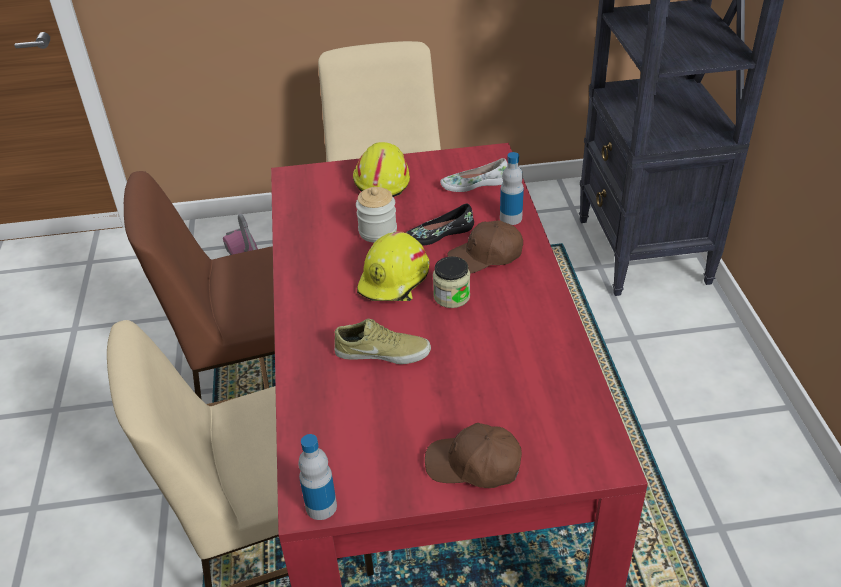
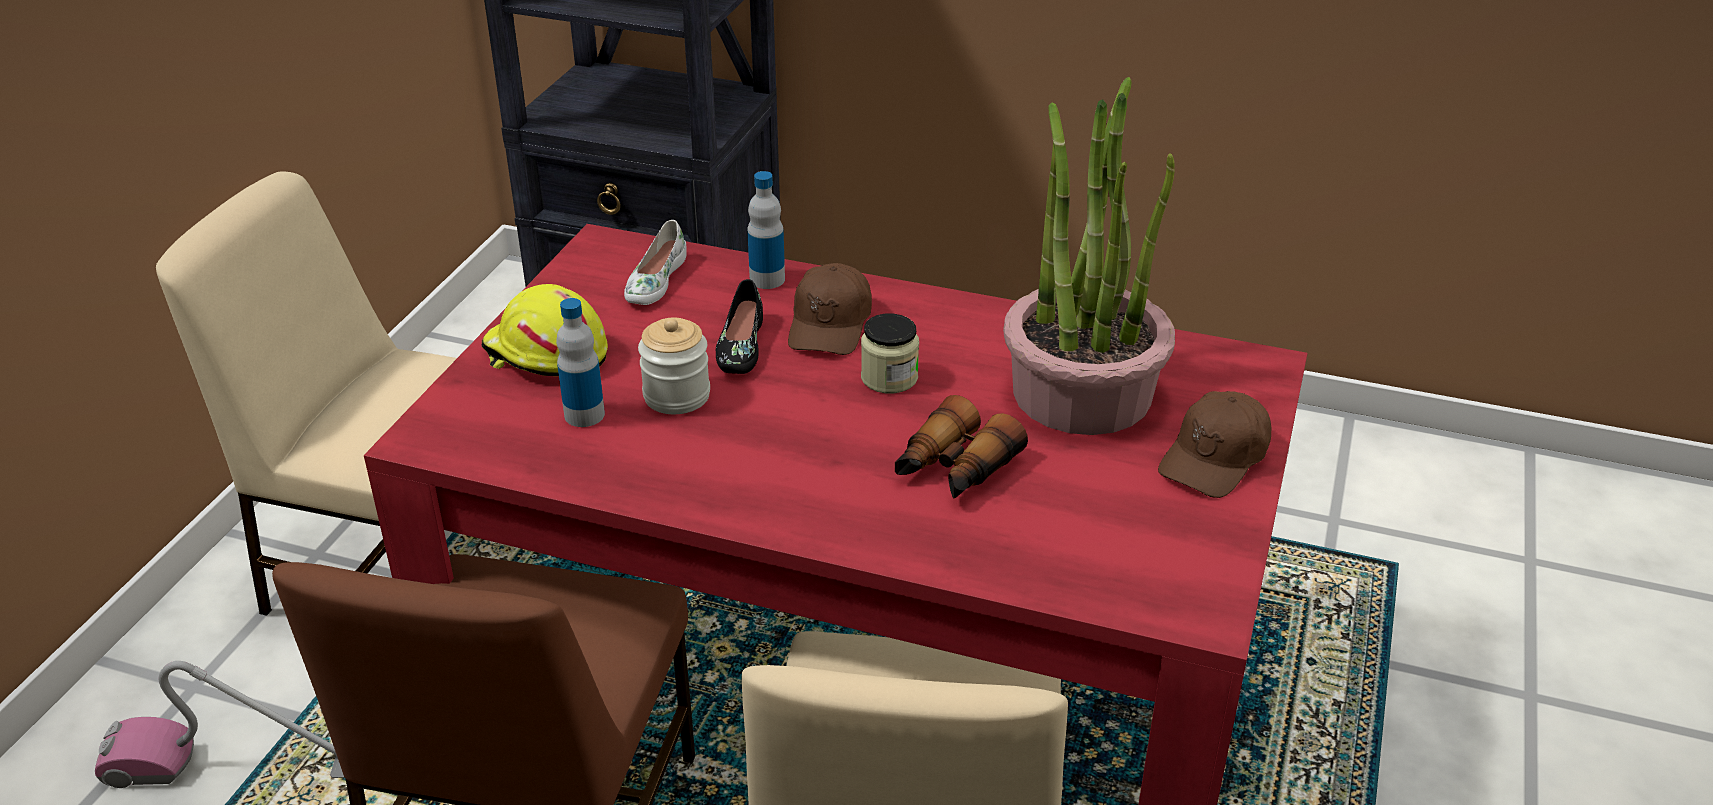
camera: 65 degrees left, 5 degrees down
bottle [298,434,337,520] -> bottle moved to [556,298,605,427]
beige shoe [334,318,431,364] -> binoculars [895,395,1028,499]
yellow hard hat [357,231,430,301] -> none
none -> potted plant [1003,77,1175,435]

